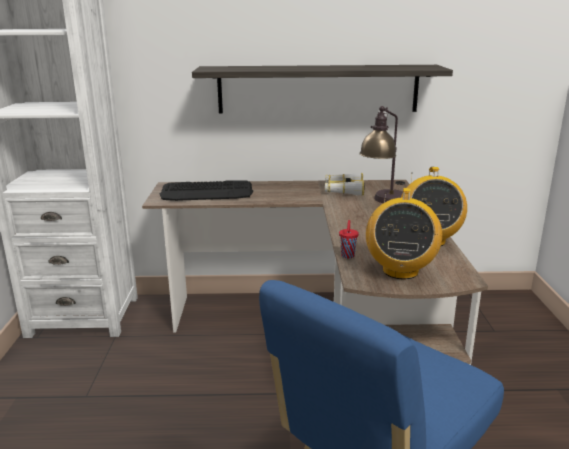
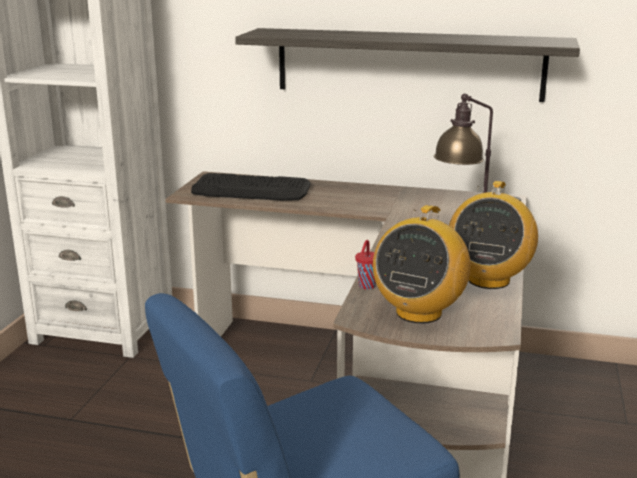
camera: 15 degrees right, 0 degrees up
binoculars [325,173,364,196] -> none

